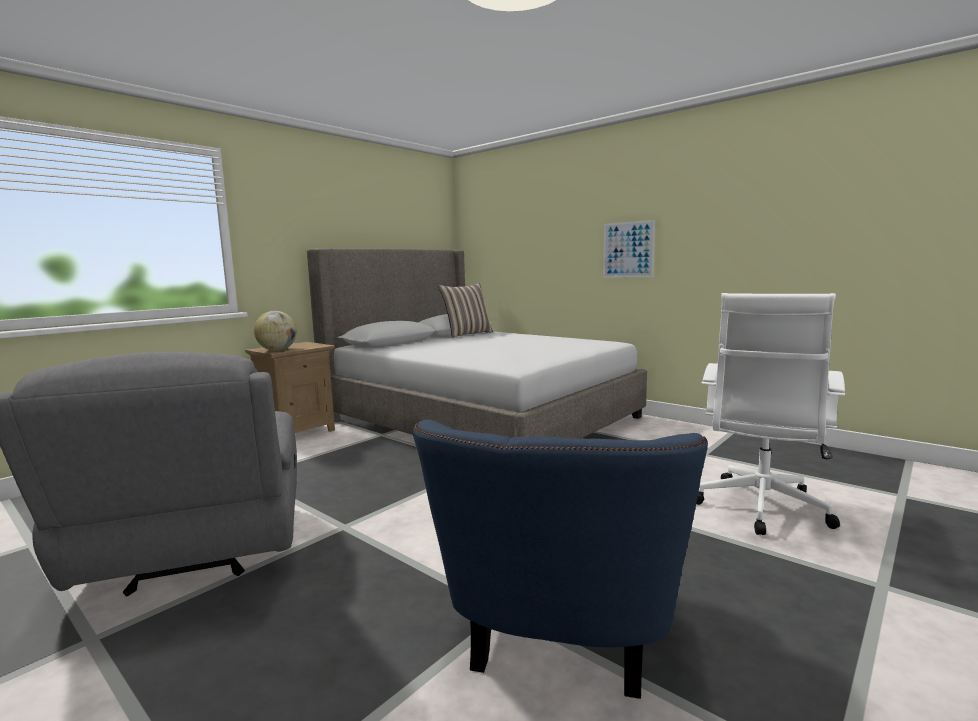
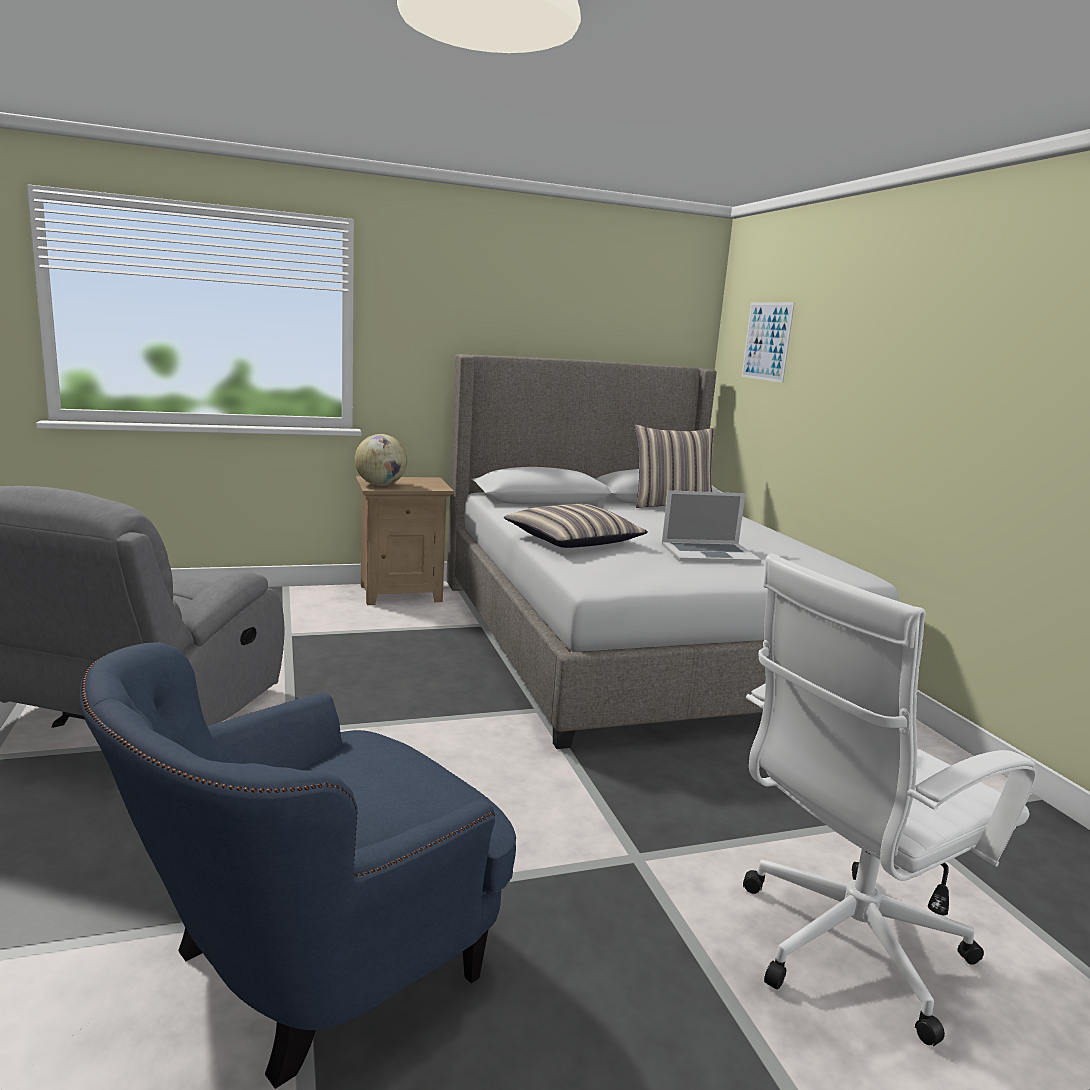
camera: 30 degrees right, 5 degrees up
picture [603,220,655,277] -> picture moved to [741,302,795,383]
none -> pillow [504,504,648,548]
none -> laptop [662,490,761,563]

